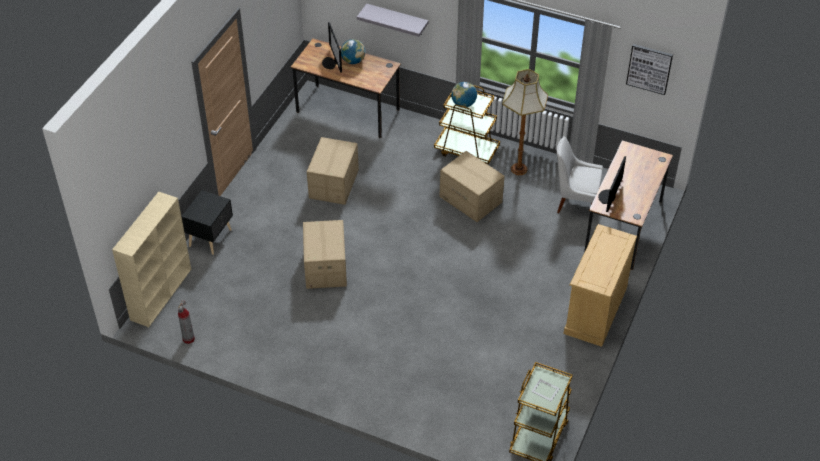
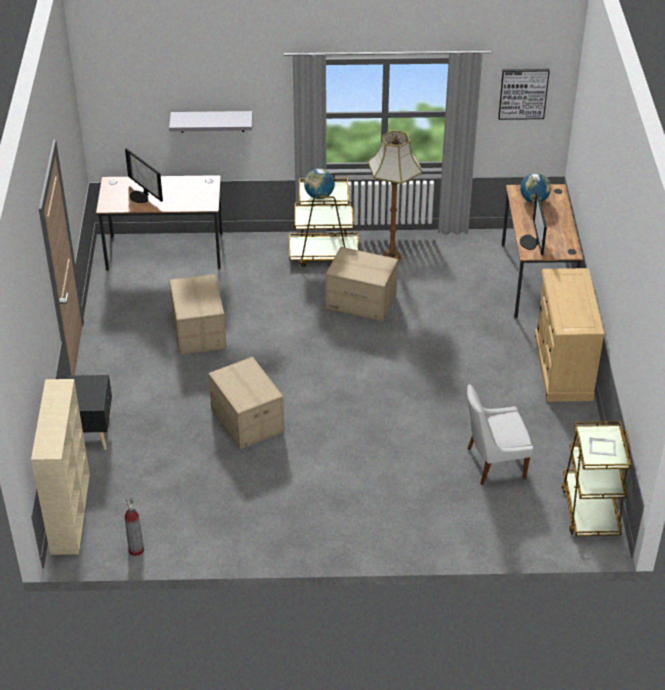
camera: 25 degrees left, 5 degrees down
globe [341,39,365,64] -> globe moved to [520,173,551,203]
white chair [557,136,603,213] -> white chair moved to [467,384,533,485]

